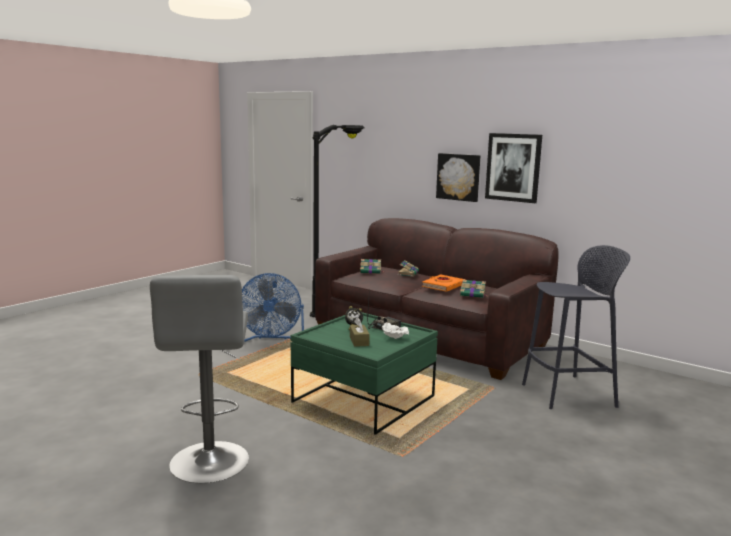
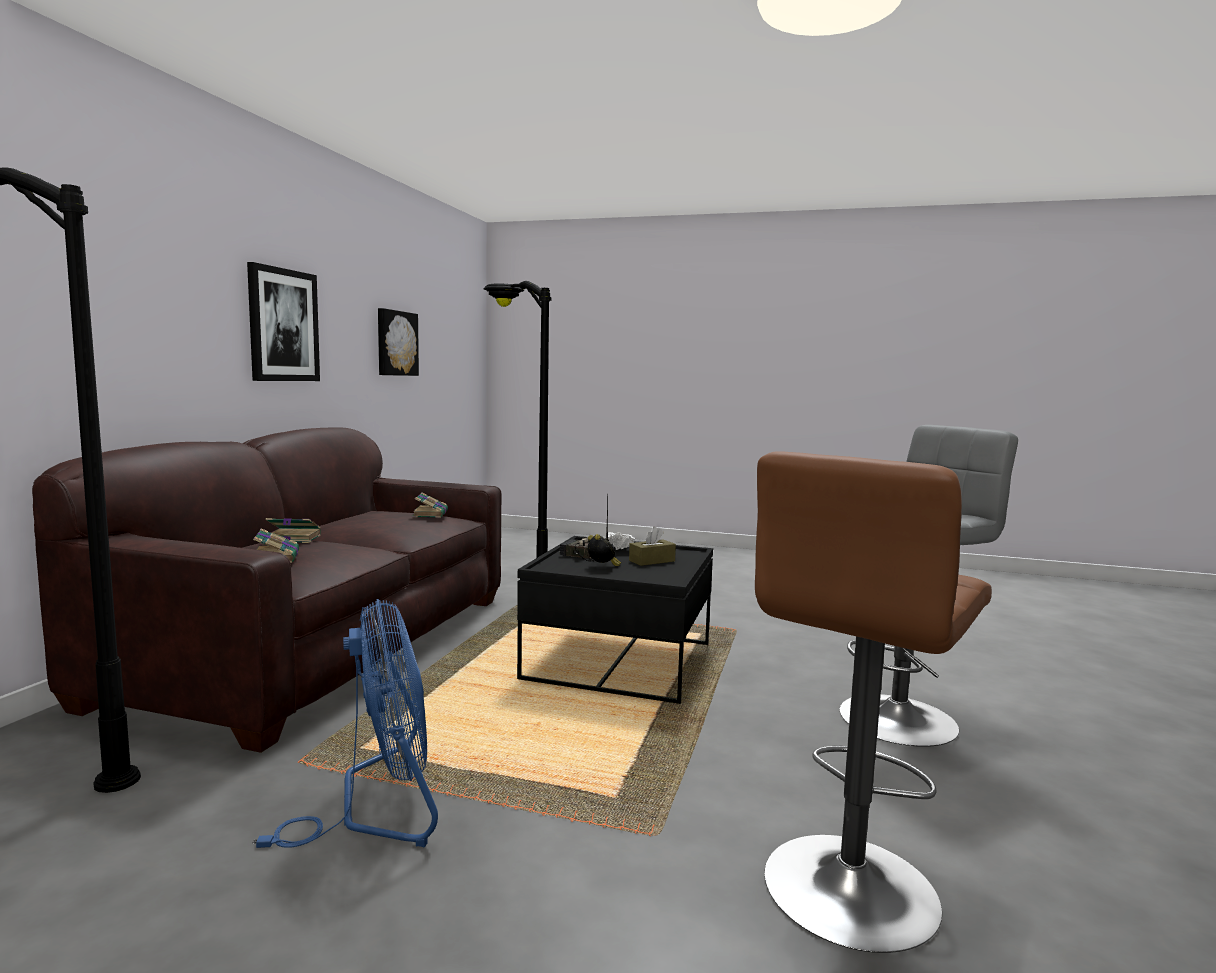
camera: 110 degrees left, 5 degrees down
green coffee table [290,312,438,435] -> black coffee table [517,536,713,704]
orange book [422,274,465,292] -> none
picture [436,153,480,202] -> picture moved to [378,308,419,376]
grey stool [522,245,630,409] -> black floor lamp [483,281,552,558]
none -> brown stool [755,451,992,953]

